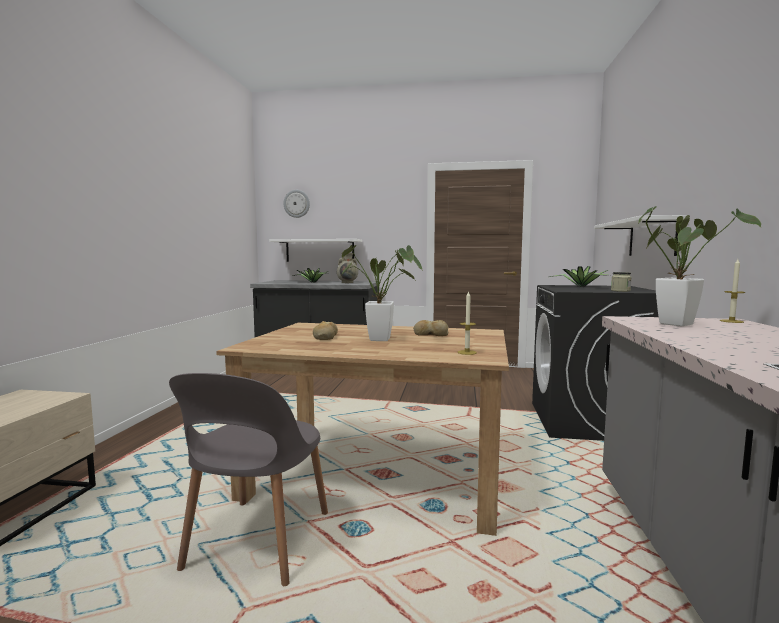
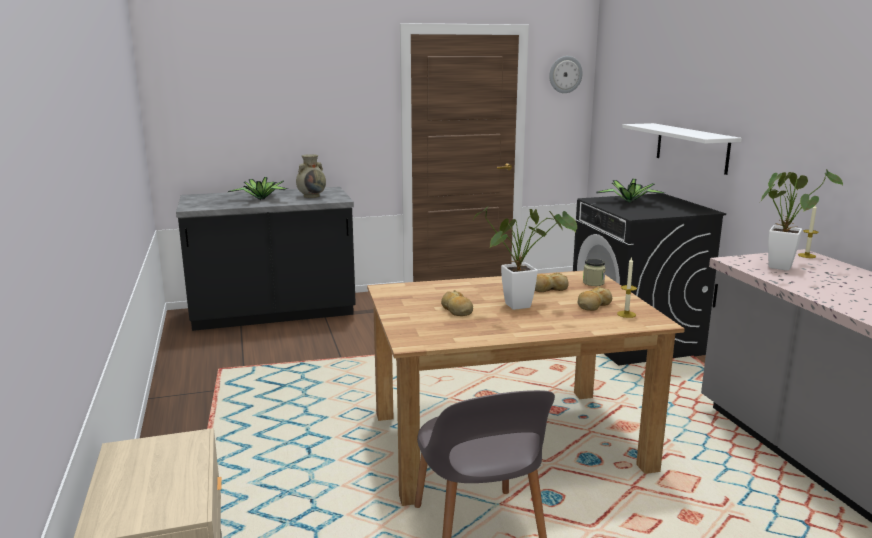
camera: 25 degrees left, 10 degrees up
white shelf [269,239,362,262] -> none
wall clock [284,190,310,218] -> wall clock moved to [549,56,583,93]
jar [611,272,632,292] -> jar moved to [583,259,606,286]
none -> bread [578,286,612,311]

